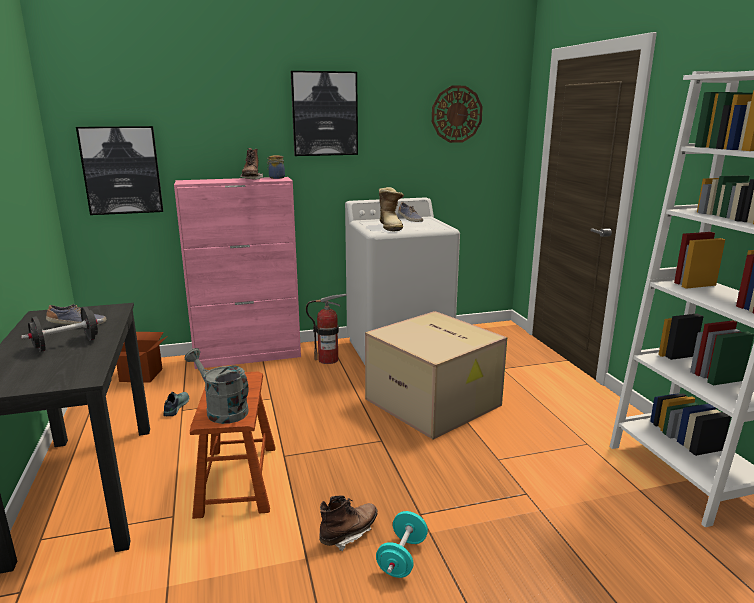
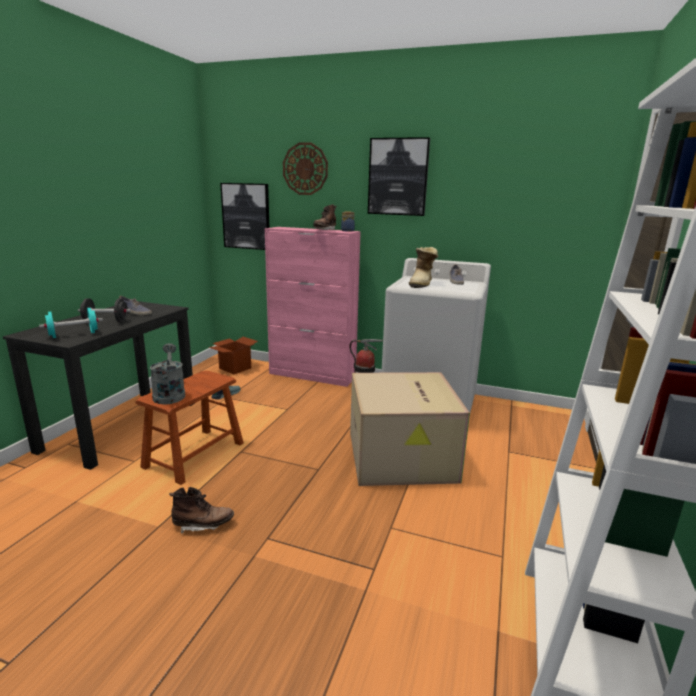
camera: 35 degrees right, 0 degrees up
turquoise dumbbell [376,511,428,578] -> turquoise dumbbell moved to [39,308,103,338]
wall clock [432,86,483,143] -> wall clock moved to [283,142,328,195]

